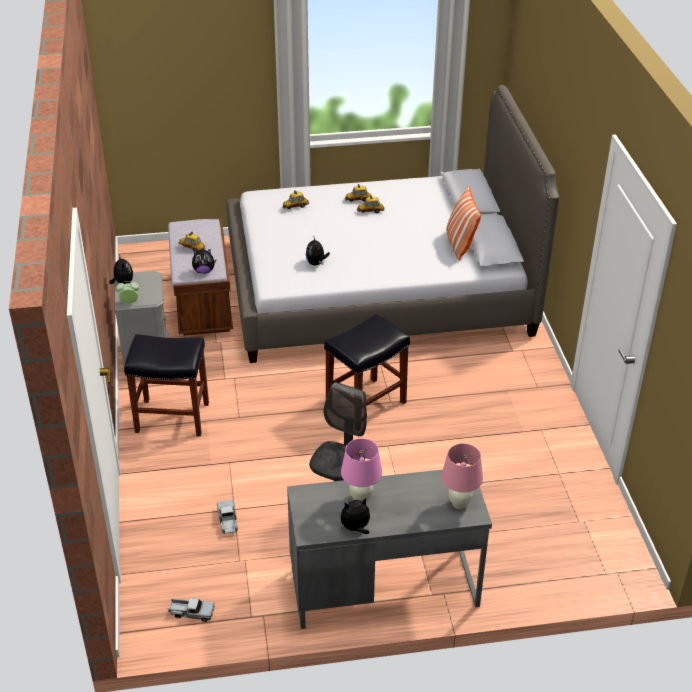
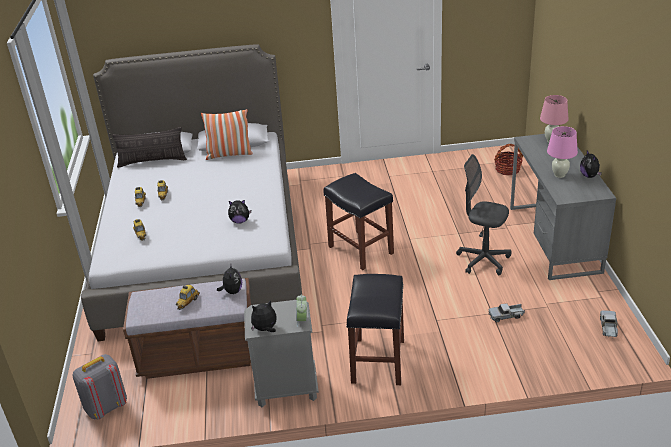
camera: 85 degrees left, 5 degrees down
none -> grey backpack [73,354,127,419]
none -> pillow [112,127,187,168]
none -> basket [494,144,523,175]

